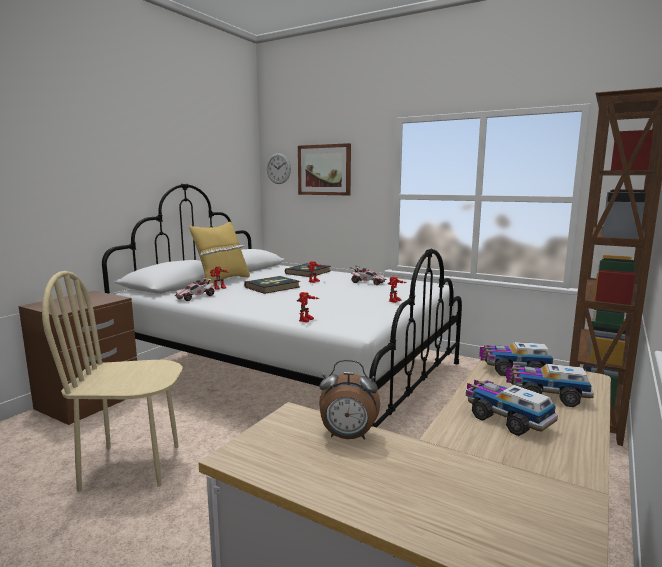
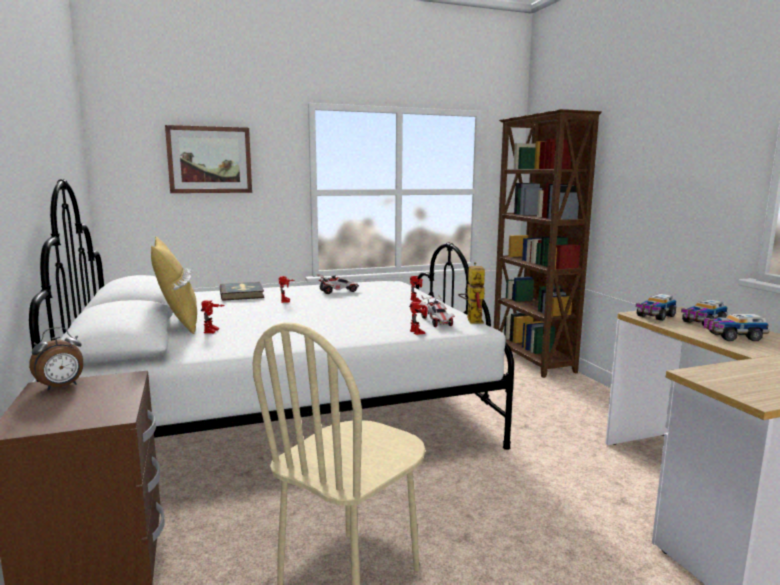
camera: 50 degrees left, 0 degrees up
toy car [175,276,216,301] -> toy car moved to [420,295,455,327]
book [244,276,300,294] -> none
wall clock [267,153,291,184] -> none
alarm clock [319,360,380,440] -> alarm clock moved to [29,327,83,391]
none -> toy robot [458,262,485,324]

